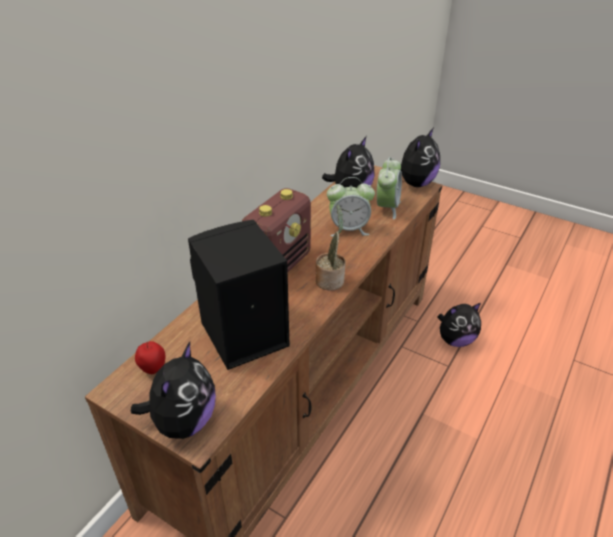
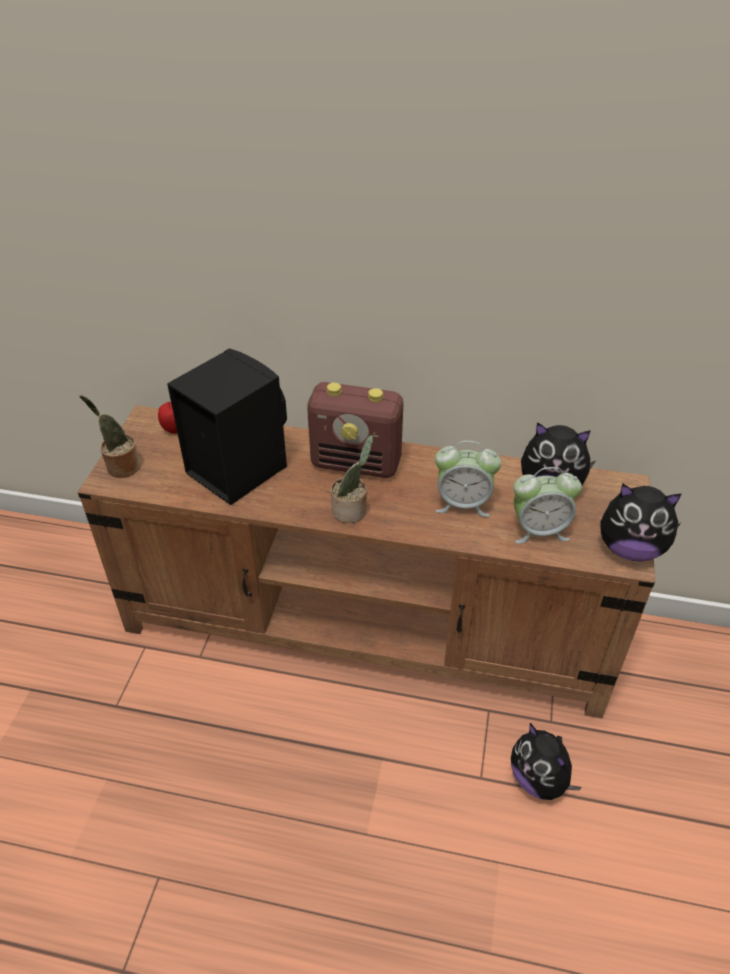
camera: 70 degrees right, 5 degrees up
plush toy [131,342,216,439] -> potted plant [79,395,141,478]
alarm clock [327,177,375,237] -> alarm clock turned 60 degrees counterclockwise [435,441,501,517]

